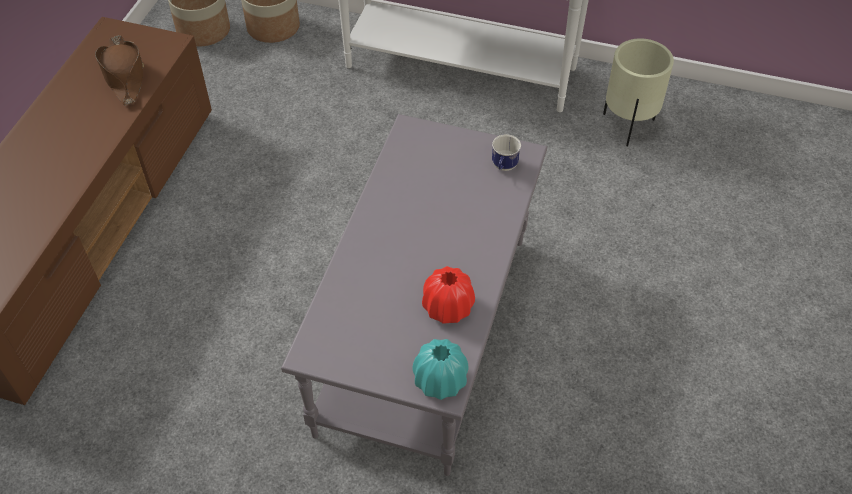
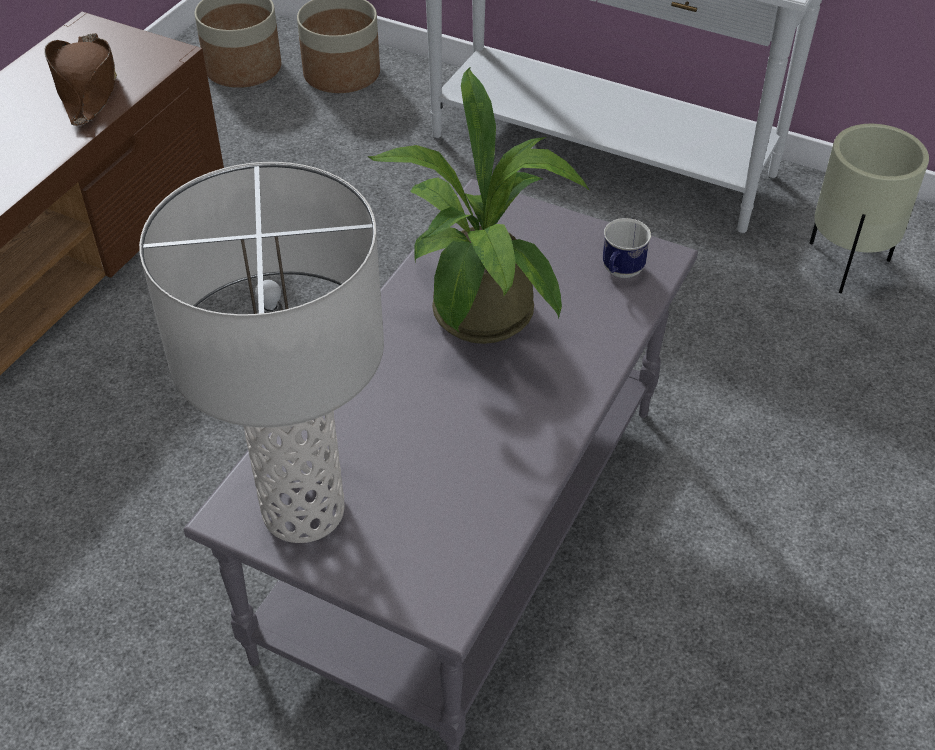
camera: 10 degrees right, 5 degrees down
turquoise vase [412,339,469,400] -> none
red vase [422,266,475,323] -> none
none -> white table lamp [139,162,384,543]
none -> potted plant [368,67,589,344]

